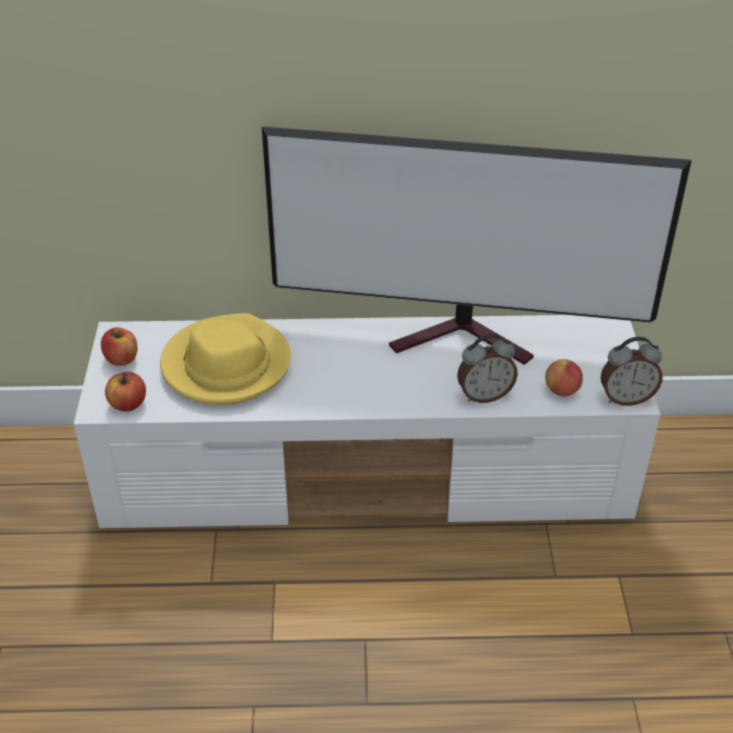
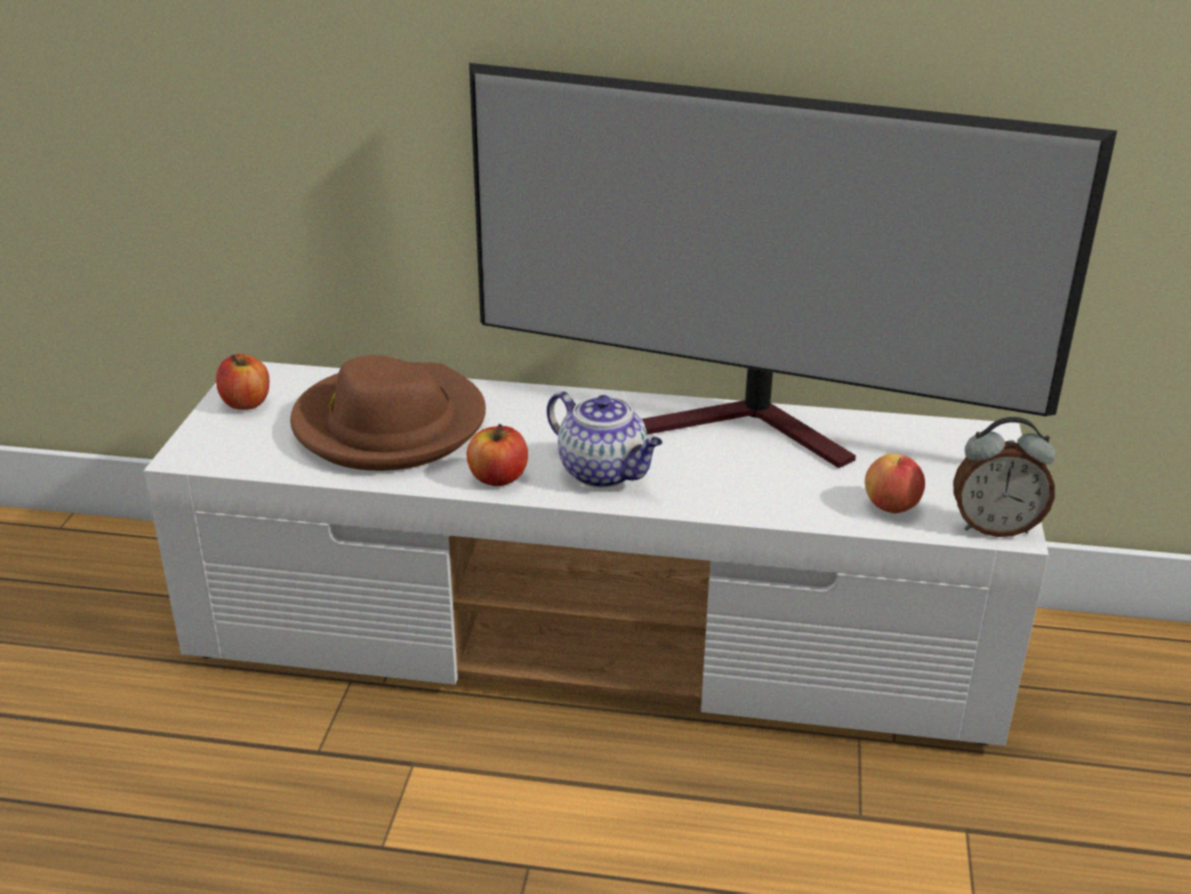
camera: 10 degrees right, 10 degrees down
apple [105,372,146,411] -> apple moved to [467,424,528,486]
yellow hat [160,313,291,405] -> brown hat [290,355,486,471]
alarm clock [457,334,518,403] -> none
none -> teapot [547,391,663,488]

